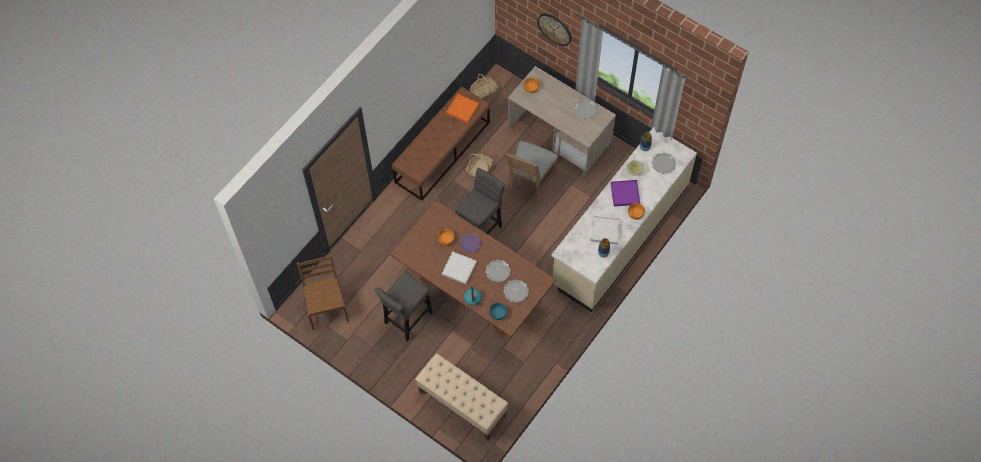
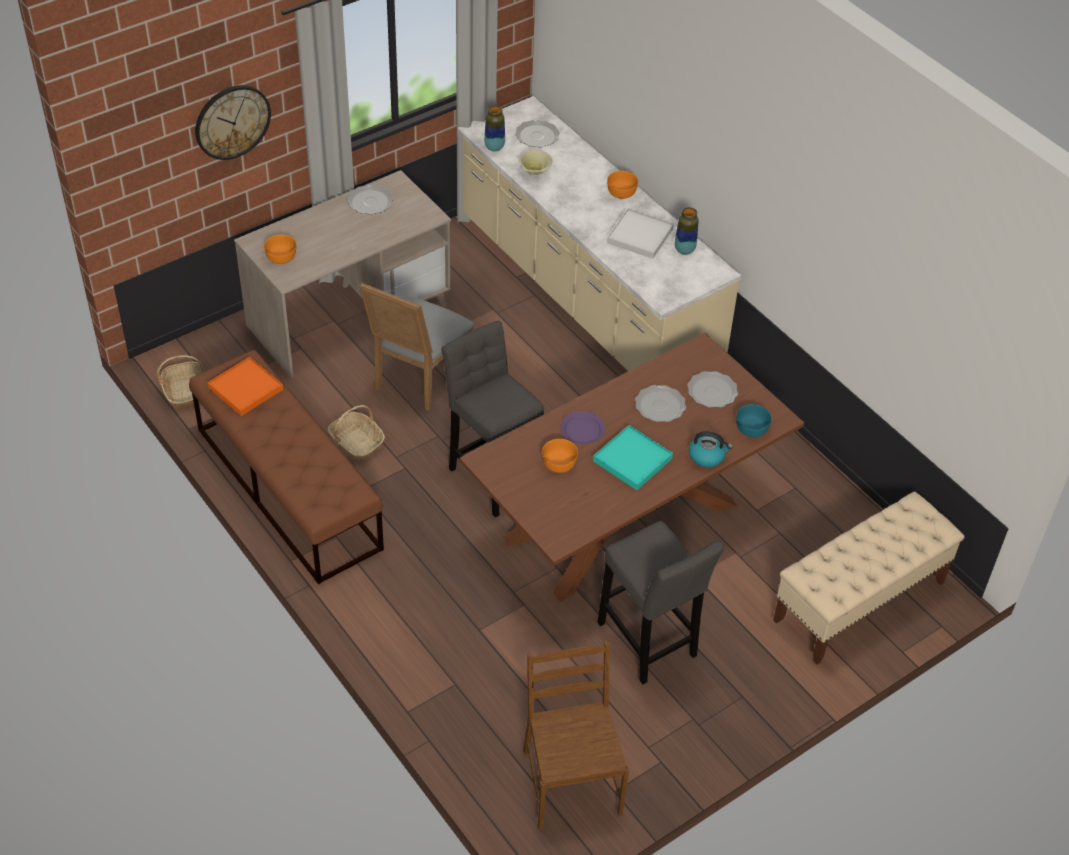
camera: 75 degrees left, 15 degrees down
brown chair [297,255,349,330] -> brown chair turned 75 degrees clockwise [523,641,629,830]
white tray [441,251,477,285] -> turquoise tray [593,425,673,490]
grey chair [506,141,558,199] -> grey chair turned 75 degrees clockwise [359,283,474,411]
purple tray [611,180,640,207] -> none

